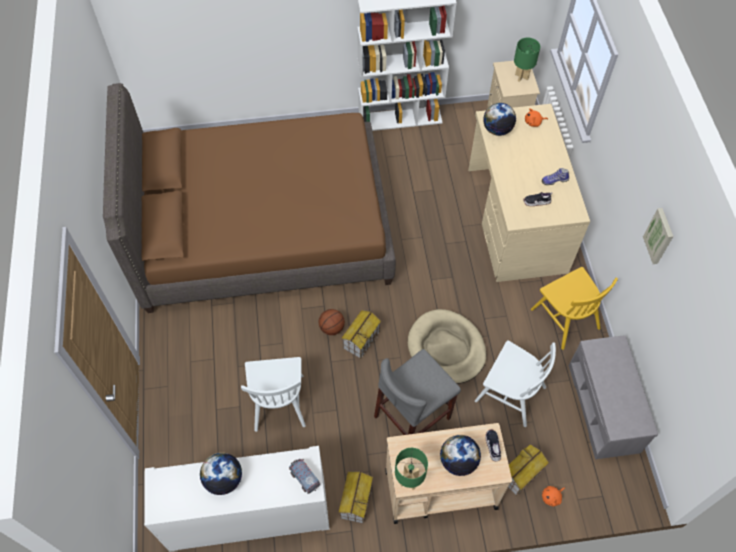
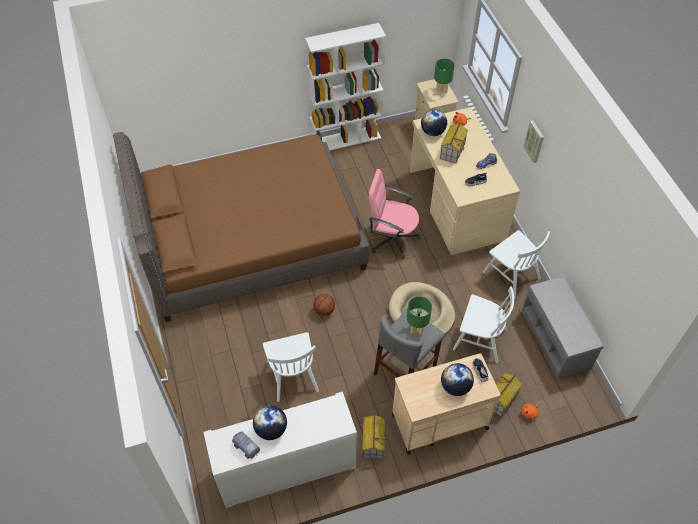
camera: 10 degrees left, 5 degrees down
toy truck [289,459,320,494] -> toy truck moved to [232,431,260,459]
toy house [341,310,381,359] -> toy house moved to [440,123,468,164]
green table lamp [395,448,428,490] -> green table lamp moved to [407,296,432,335]
yellow chair [531,267,618,350] -> white chair [483,230,550,299]
picture [643,208,674,264] -> picture moved to [523,120,544,163]
none -> pink office chair [369,169,420,259]

